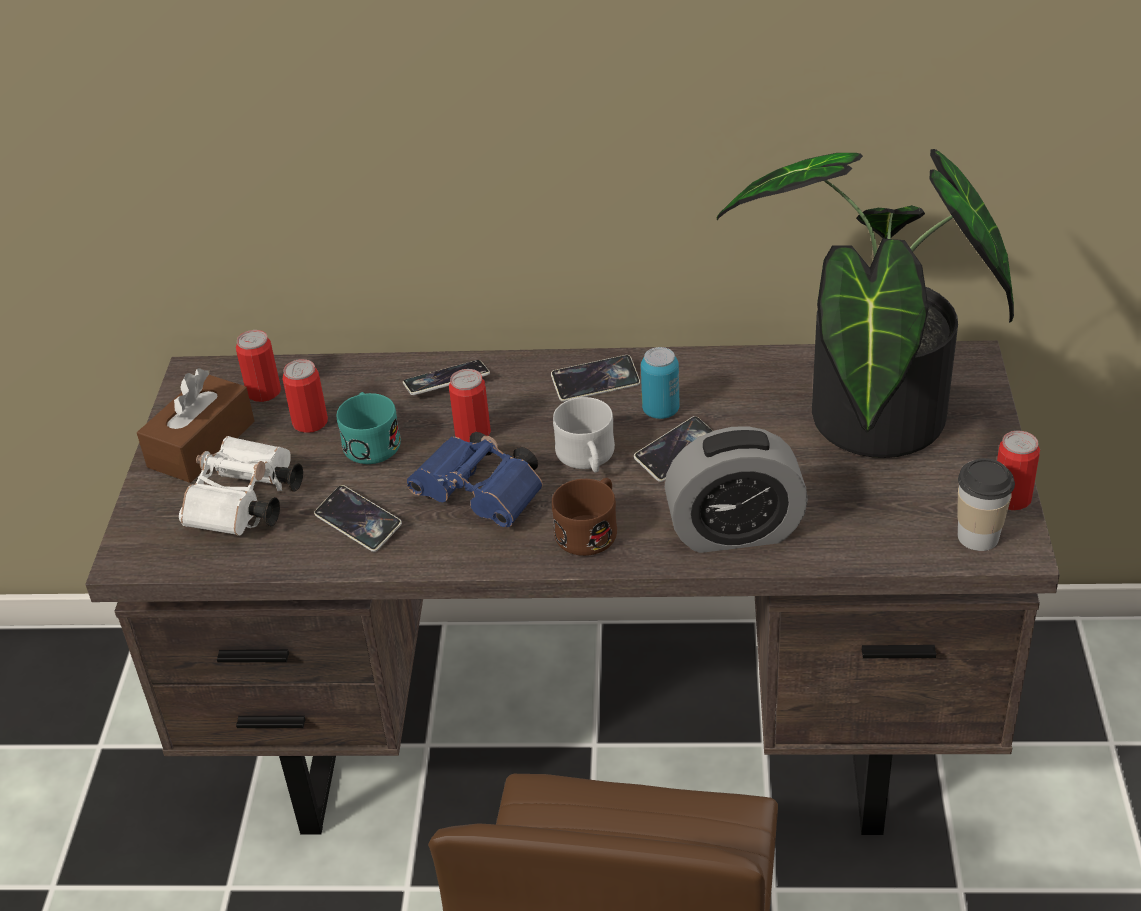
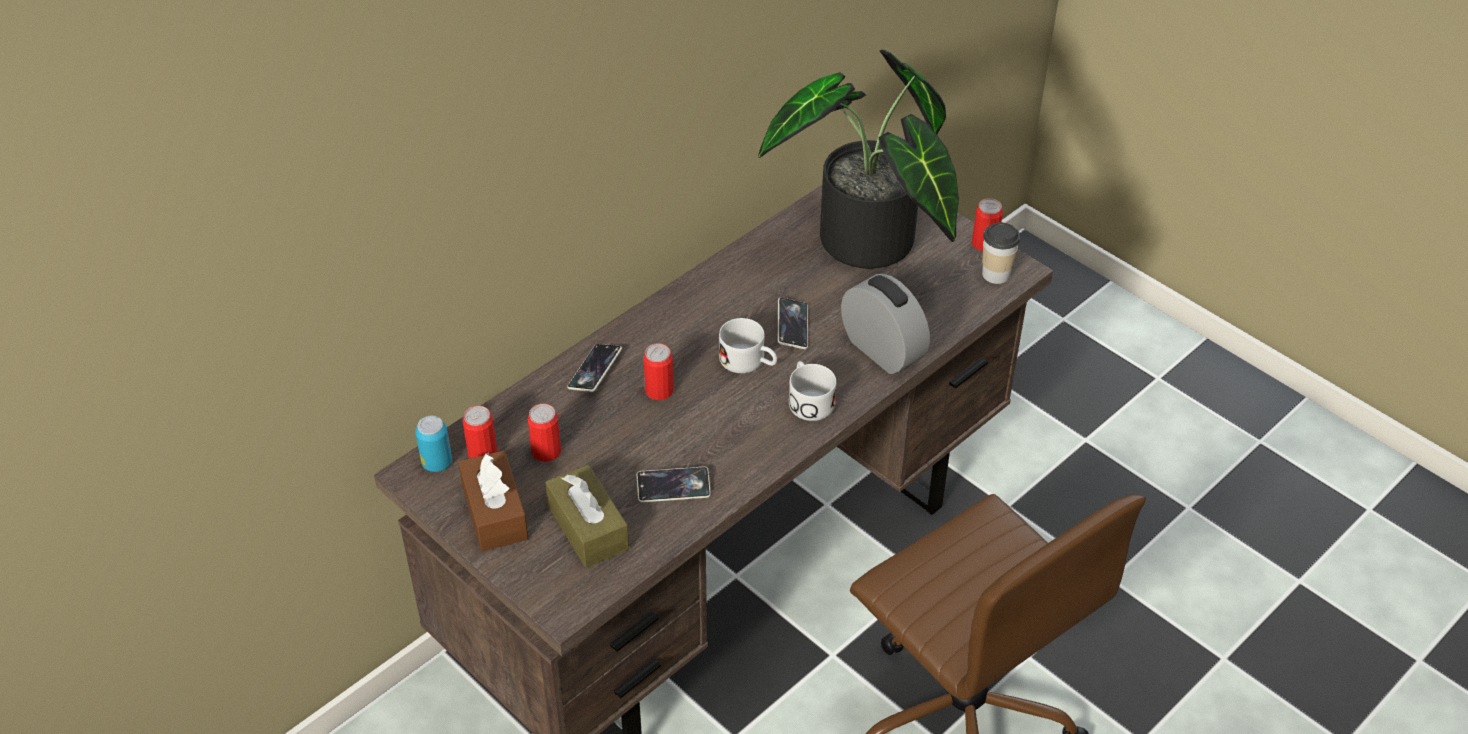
camera: 50 degrees left, 5 degrees up
white binoculars [179,436,303,536] -> brown tissue box [545,465,629,568]
turquoise mug [337,392,401,464] -> none
blue binoculars [407,432,543,527] -> none
phone [551,355,640,402] -> none
brown mug [552,478,617,556] -> white mug [789,361,836,421]
can [641,347,679,419] -> can moved to [415,416,452,472]
alarm clock [665,426,808,553] -> alarm clock turned 75 degrees counterclockwise [841,274,930,374]

